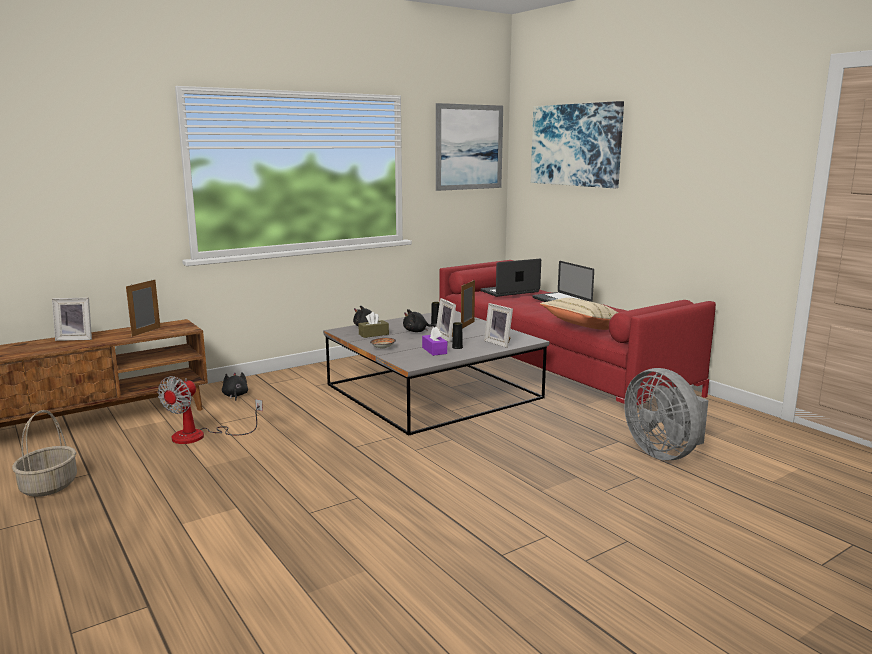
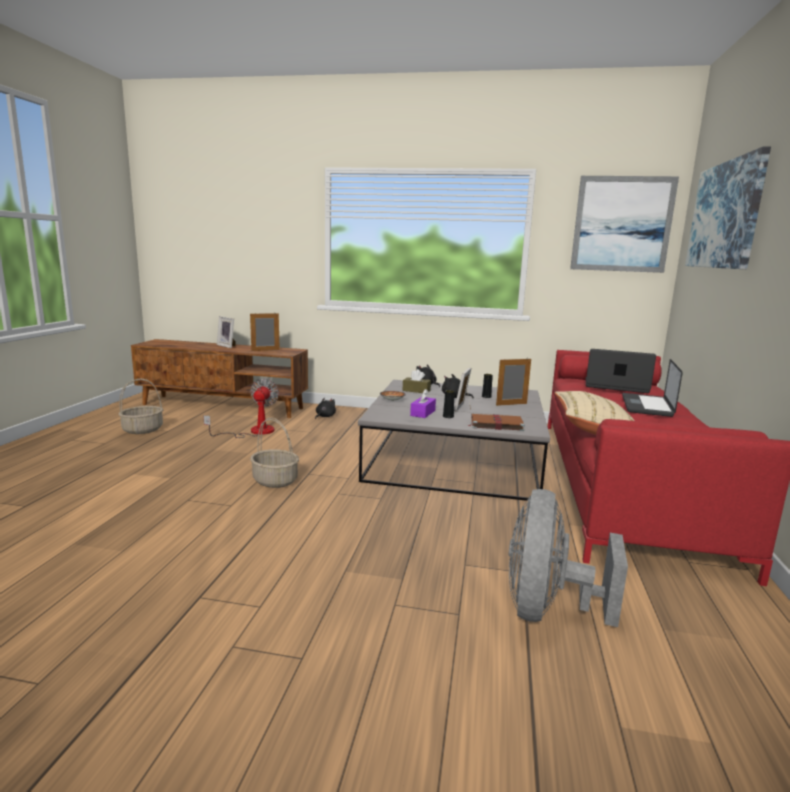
camera: 45 degrees right, 0 degrees up
fan [158,376,263,444] -> fan turned 120 degrees clockwise [204,378,279,438]
picture frame [484,303,513,348] -> brown book [469,414,525,431]
none -> basket [250,418,299,488]

